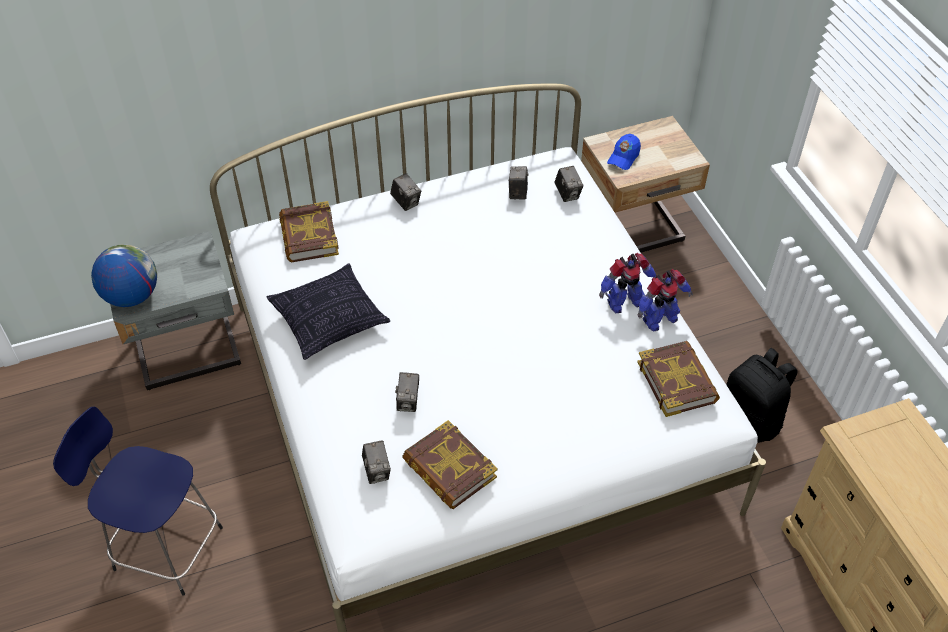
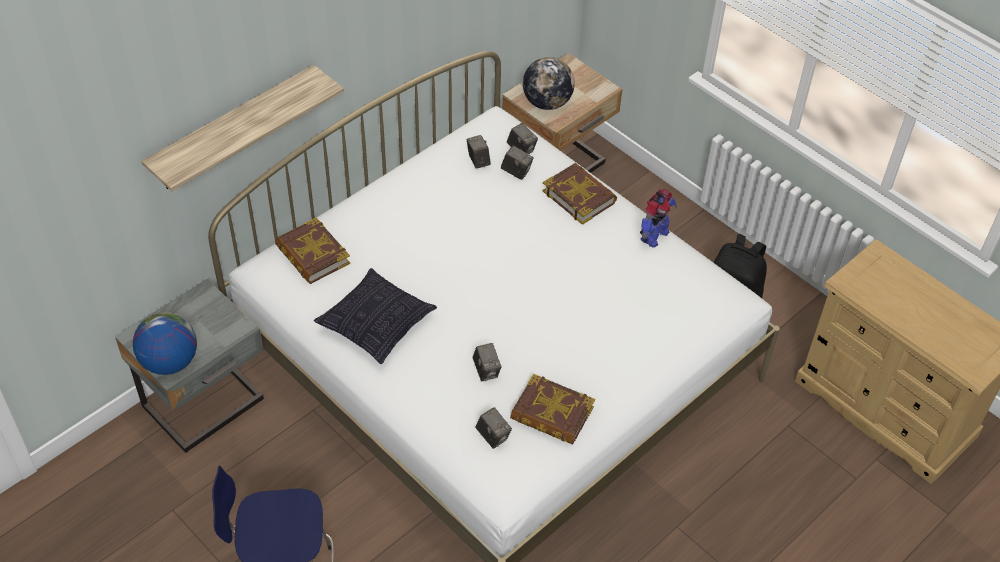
camera: 25 degrees left, 0 degrees up
camera [390,173,421,211] -> camera moved to [501,146,534,180]
toy robot [599,253,656,313] -> none
blue cap [607,134,641,170] -> globe [523,57,575,110]
book [637,341,720,417] -> book moved to [542,163,617,225]
none -> shelf [142,65,344,191]

